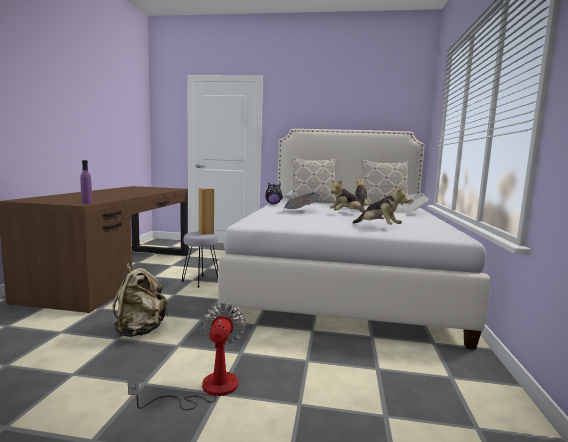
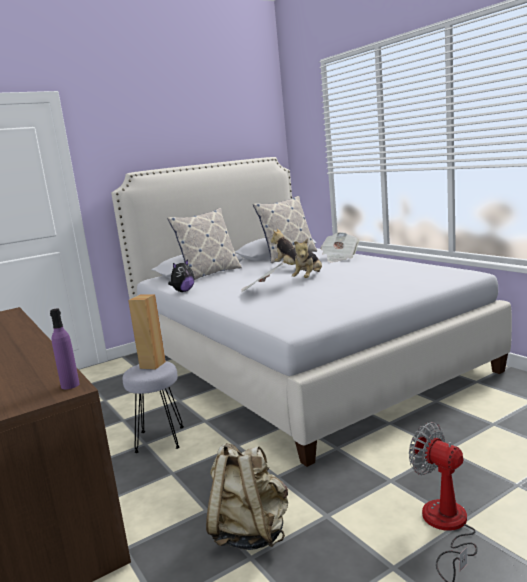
camera: 40 degrees left, 5 degrees up
plush toy [352,186,409,224] -> none

